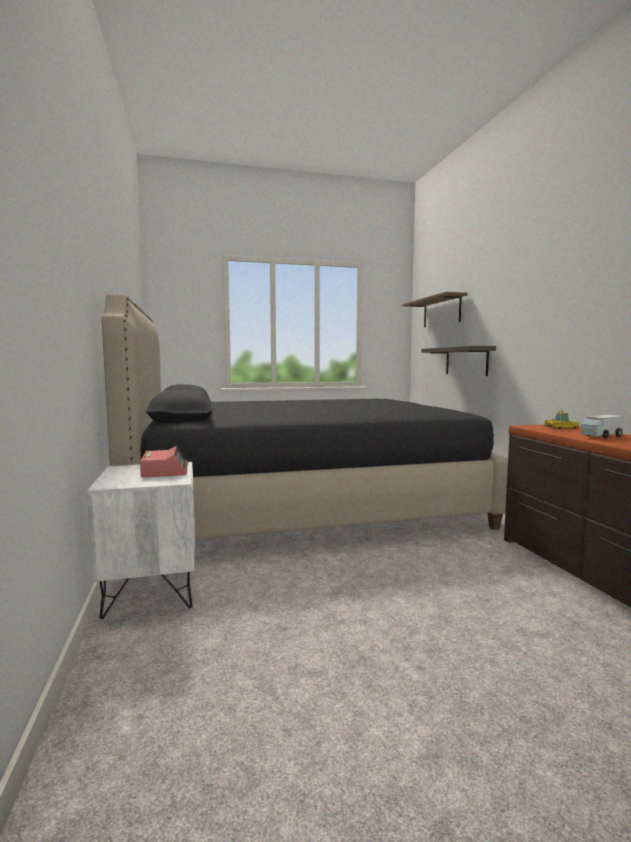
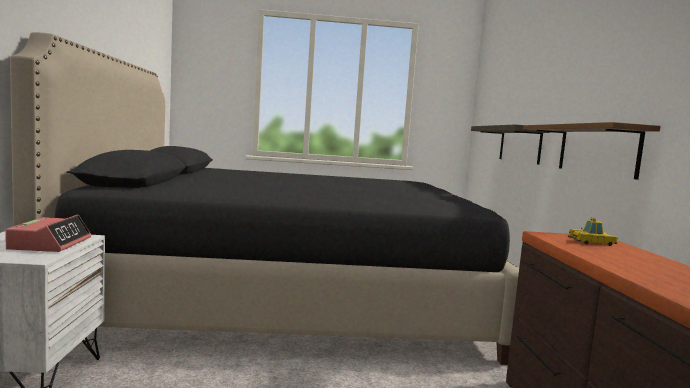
camera: 10 degrees right, 0 degrees up
shelf [403,292,467,327] -> shelf moved to [523,122,661,180]
toy truck [581,415,624,438] -> none

